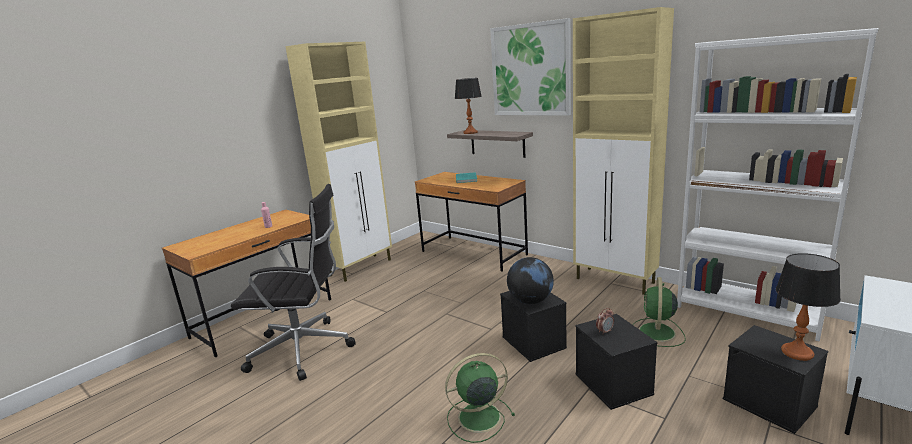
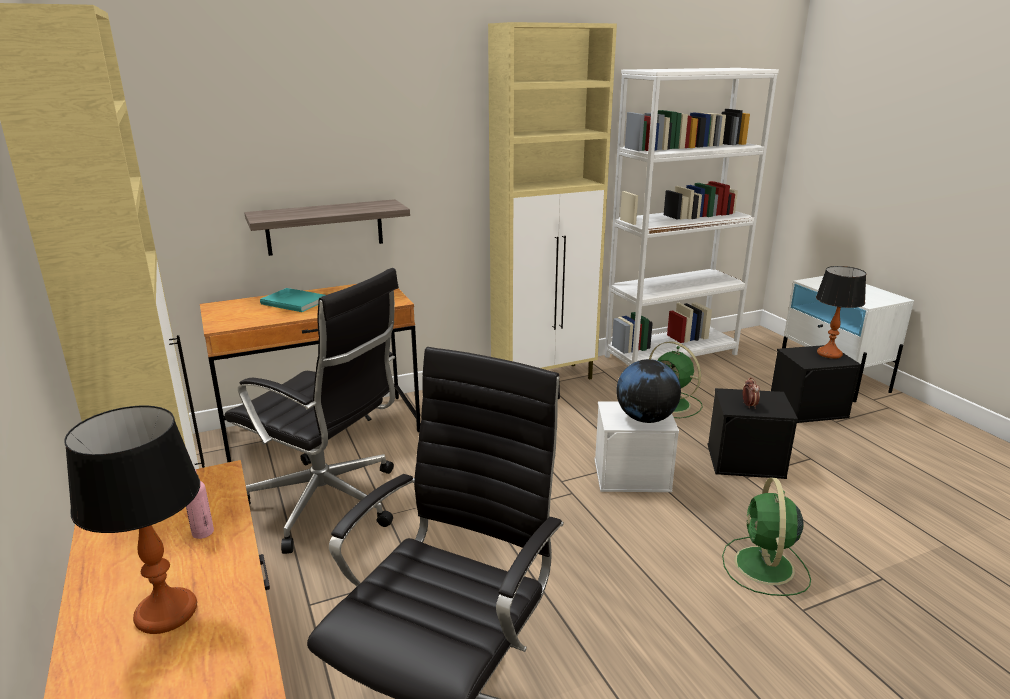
camera: 65 degrees left, 5 degrees up
table lamp [455,78,482,134] -> table lamp moved to [64,406,200,634]
picture [490,18,571,116] -> none
black storage box [500,291,567,362] -> white storage box [594,401,679,492]
none -> black office chair [224,268,399,554]

